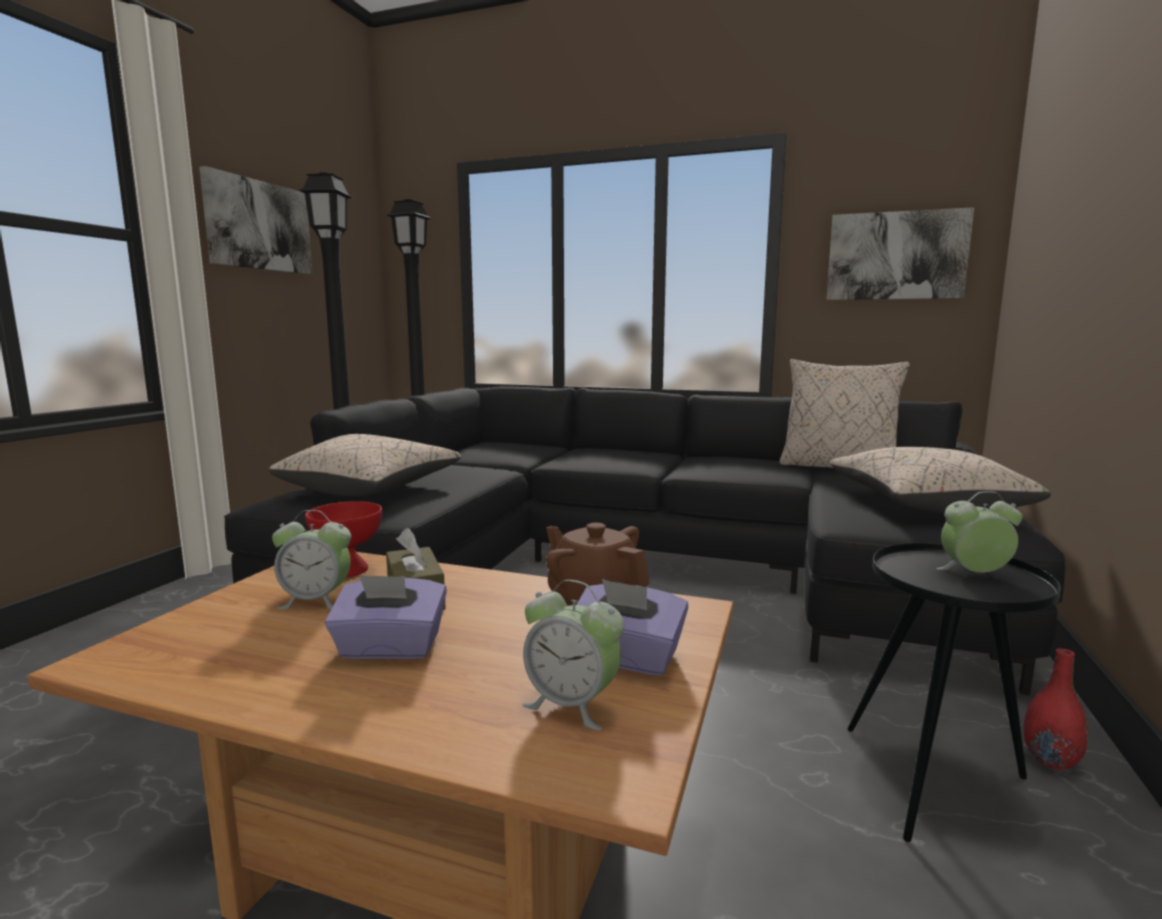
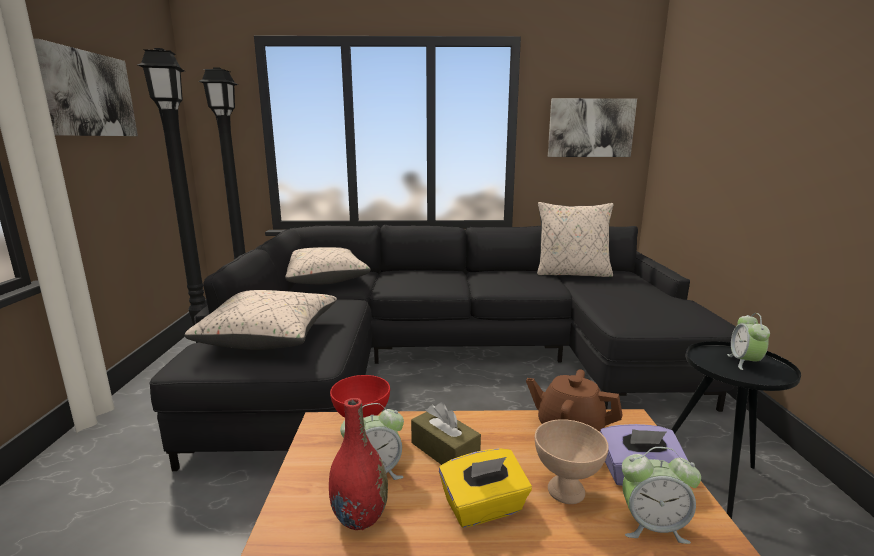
camera: 20 degrees left, 5 degrees up
purple tissue box [325,575,447,659] -> yellow tissue box [439,448,532,528]
beige pillow [830,447,1051,514] -> beige pillow moved to [285,247,371,285]
alarm clock [936,491,1023,573] -> alarm clock turned 60 degrees counterclockwise [727,313,770,370]
red vase [1024,648,1089,770] -> red vase moved to [329,398,388,530]
none -> beige bowl [535,419,609,504]

